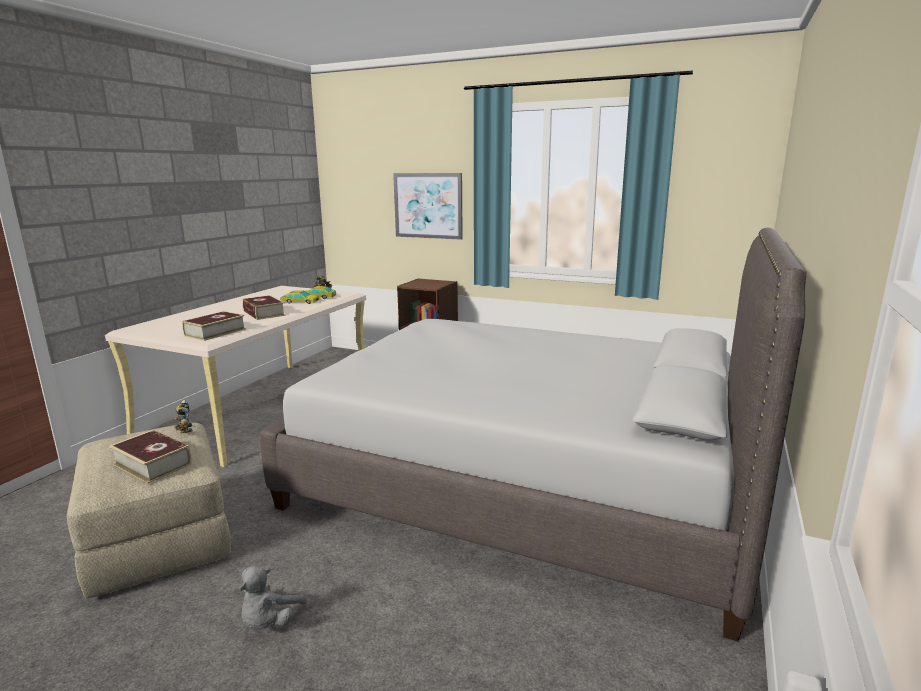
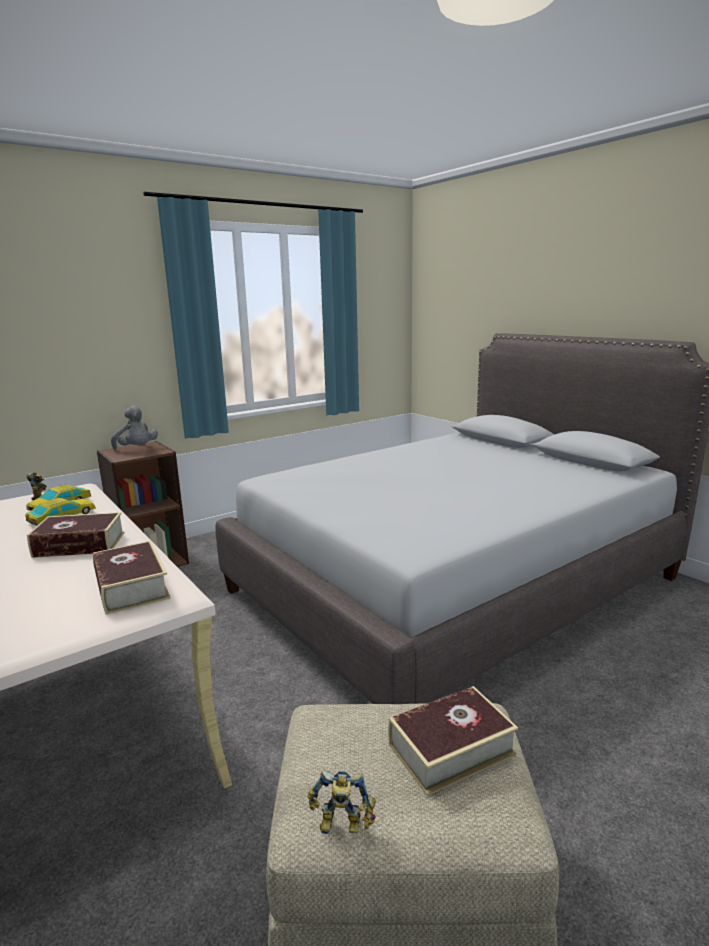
camera: 60 degrees left, 0 degrees up
toy robot [174,400,193,433] -> toy robot moved to [307,770,376,834]
grey plush toy [239,566,307,629] -> grey plush toy moved to [111,406,158,449]
picture [393,173,463,240] -> none

